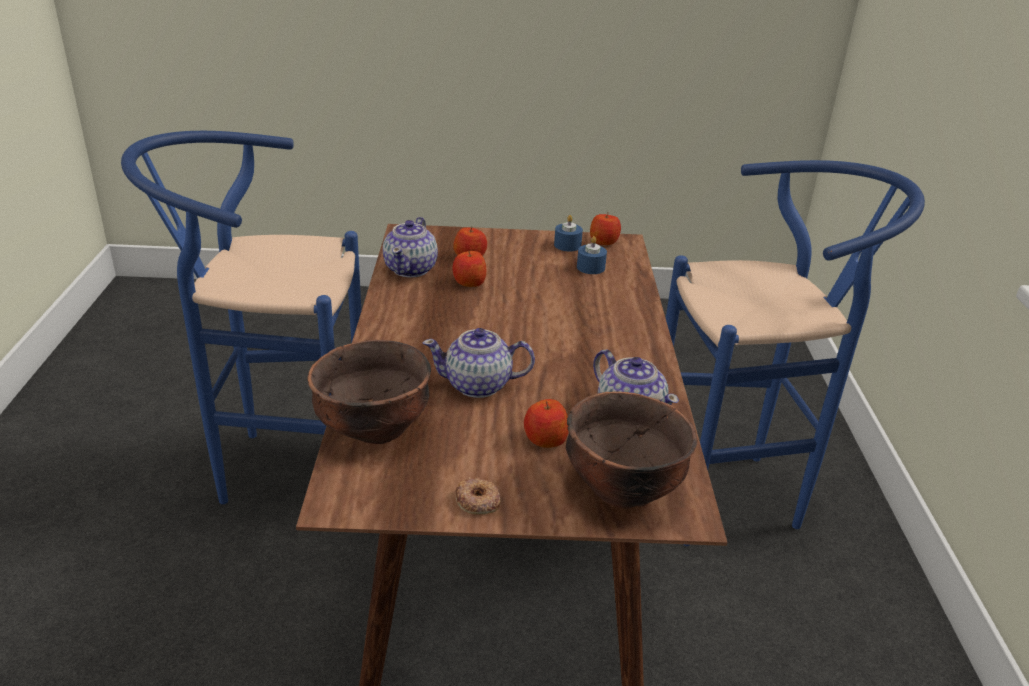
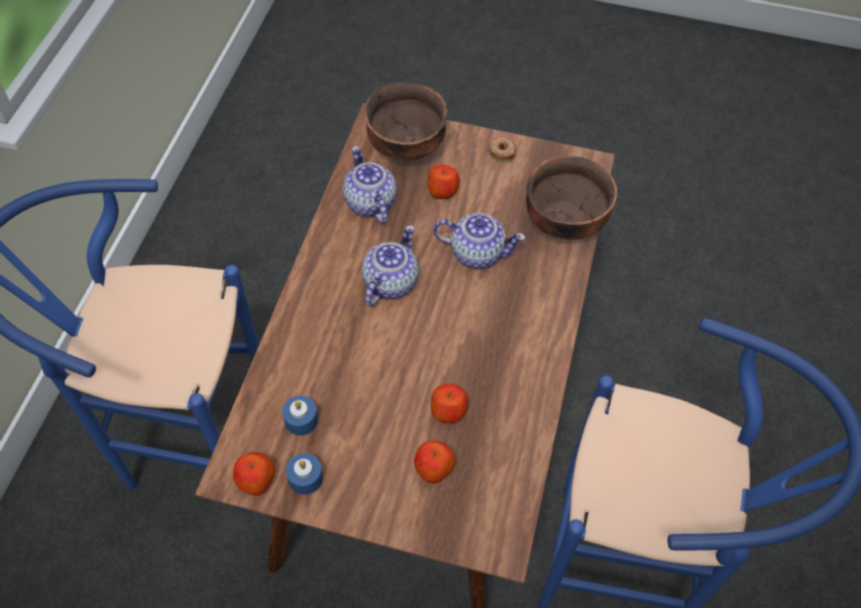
camera: 165 degrees left, 25 degrees up
teapot [383,217,438,278] -> teapot moved to [362,225,419,306]

